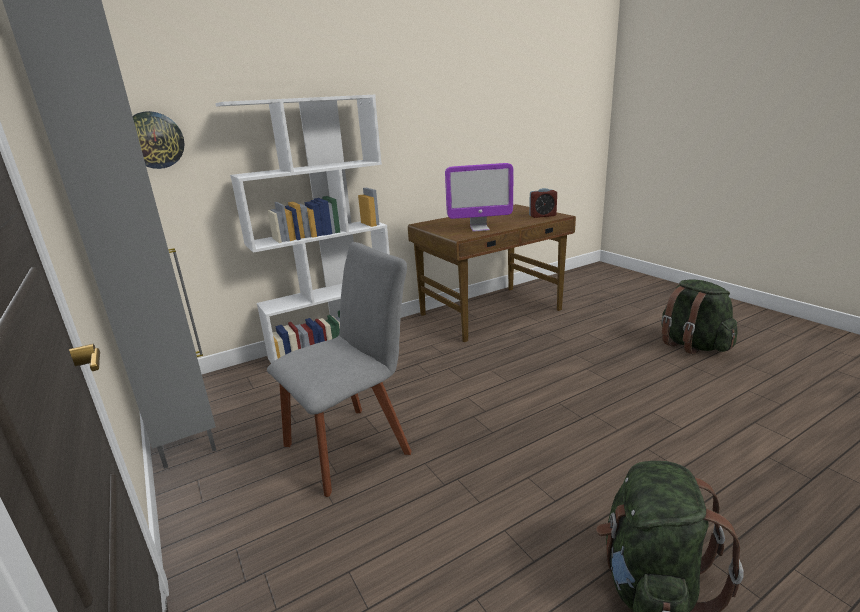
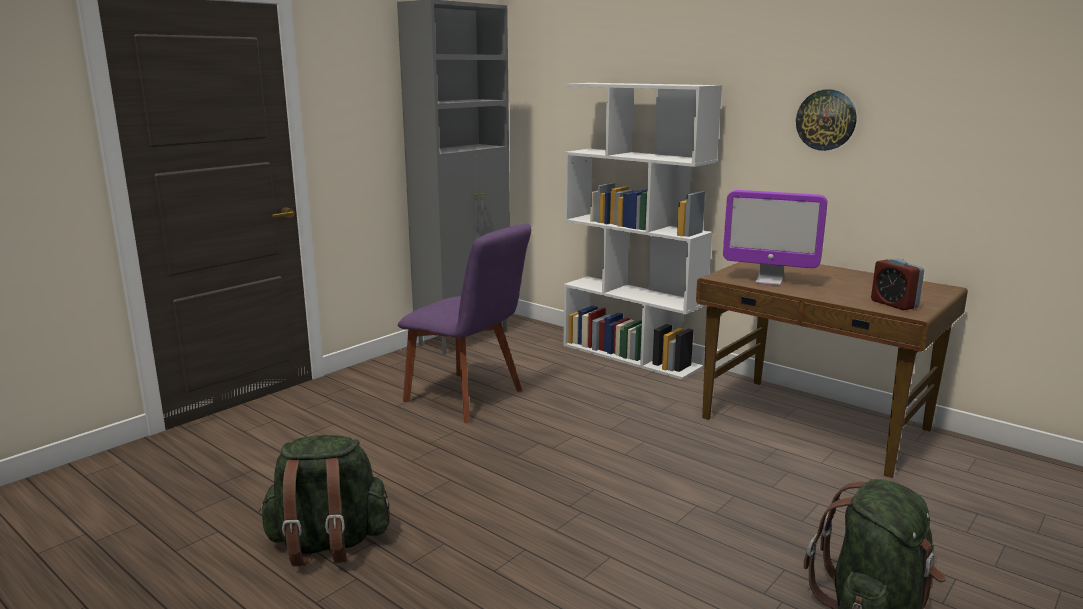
camera: 70 degrees right, 5 degrees down
wall clock [133,111,185,169] -> wall clock moved to [796,90,857,151]
grey chair [267,242,411,497] -> purple chair [398,224,531,423]
monitor [445,163,513,232] -> monitor turned 45 degrees counterclockwise [723,190,827,286]

